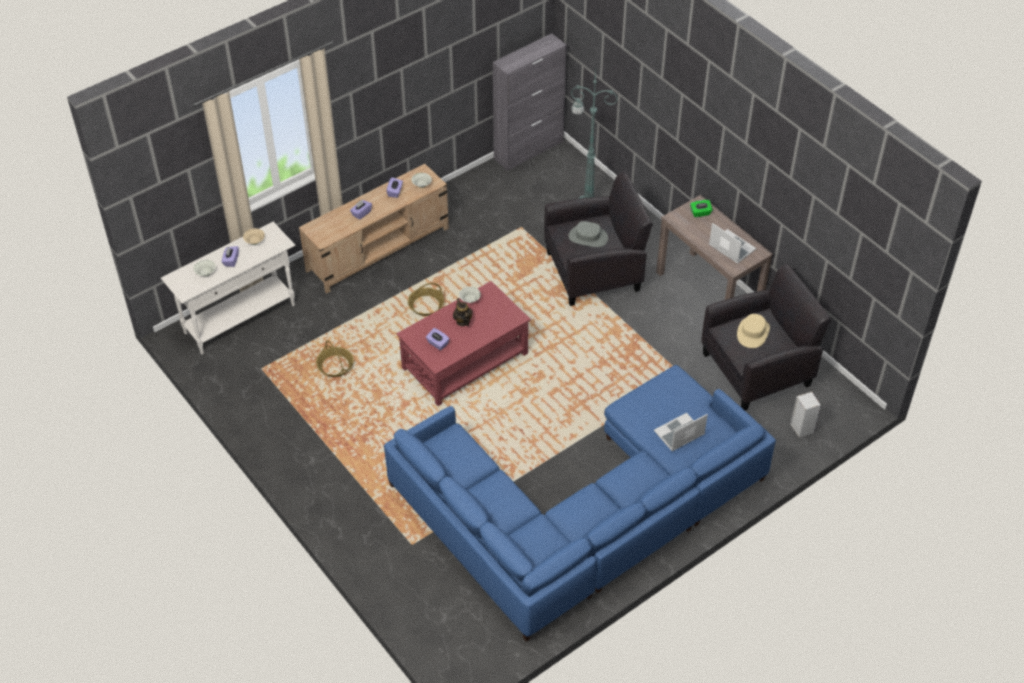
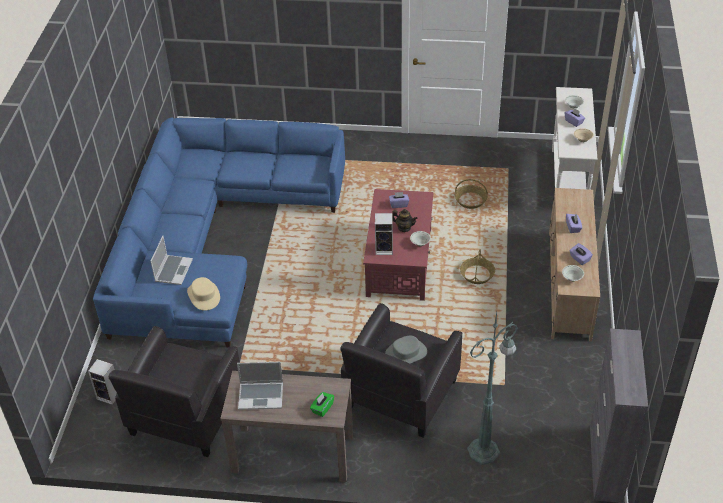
camera: 135 degrees right, 5 degrees down
beige hat [737,314,770,348] -> beige hat moved to [187,277,220,311]
none -> speaker [375,213,393,255]

